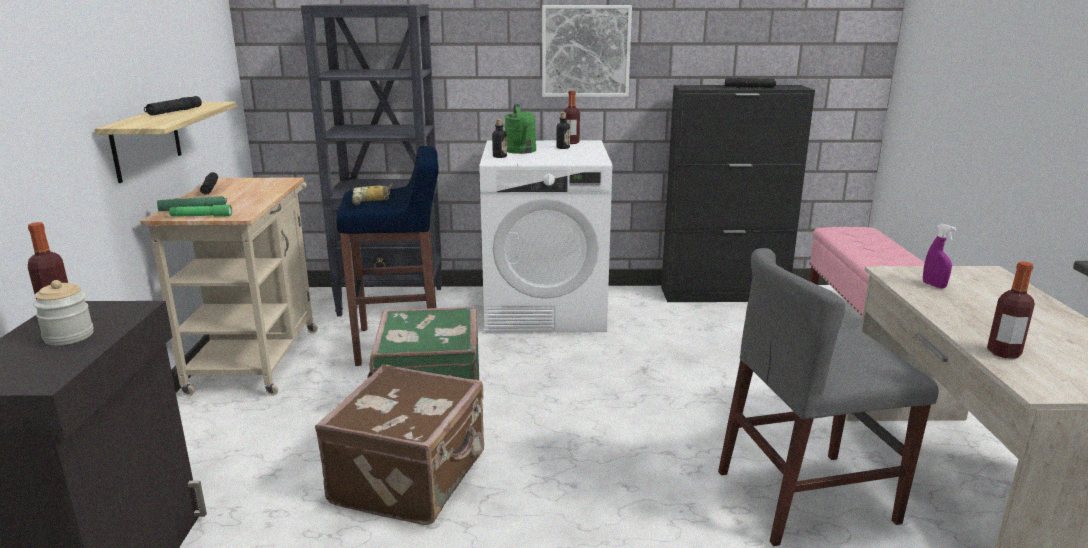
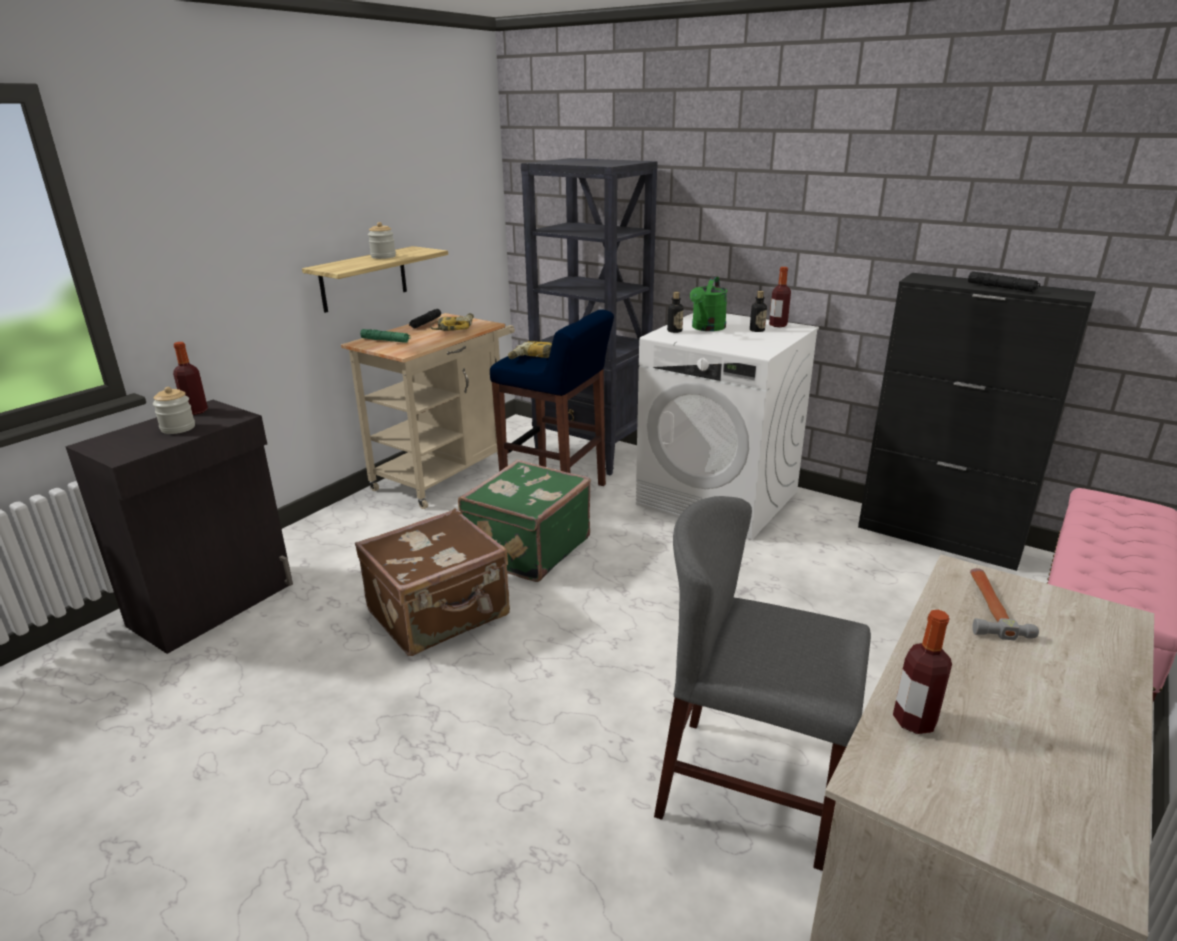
camera: 35 degrees right, 5 degrees up
black flashlight [144,96,202,116] -> jar [368,222,396,259]
green flashlight [169,205,232,217] -> none
picture [542,5,632,97] -> none
purple spray bottle [923,224,956,289] -> hammer [970,568,1039,640]
none -> power drill [430,313,474,331]

